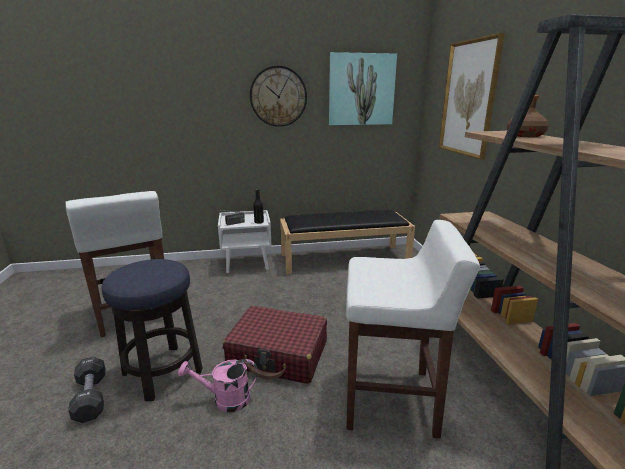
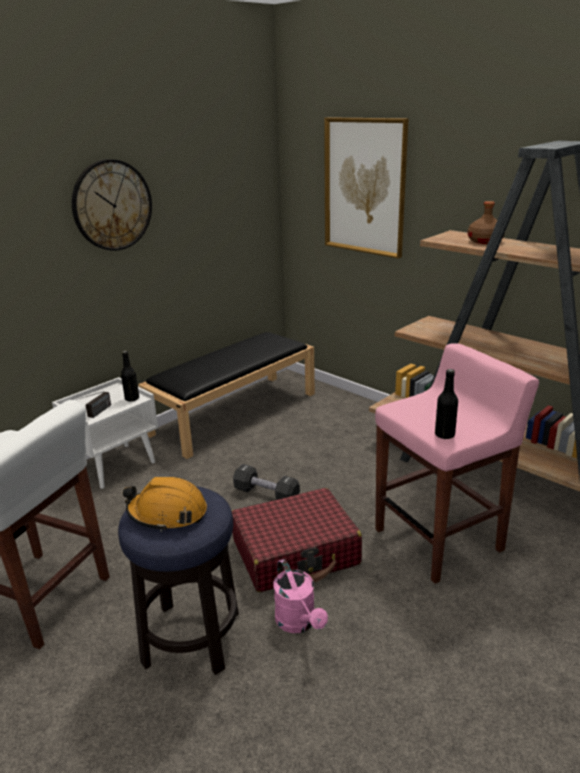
camera: 35 degrees left, 5 degrees up
black dumbbell [68,356,105,423] -> black dumbbell moved to [233,464,300,500]
pink watering can [178,359,258,412] -> pink watering can turned 75 degrees counterclockwise [273,559,328,633]
picture [329,52,397,125] -> none
white stool [346,220,480,439] -> pink stool [375,343,539,584]
none -> orange hard hat [123,477,207,532]
none -> black bottle [435,369,458,439]

